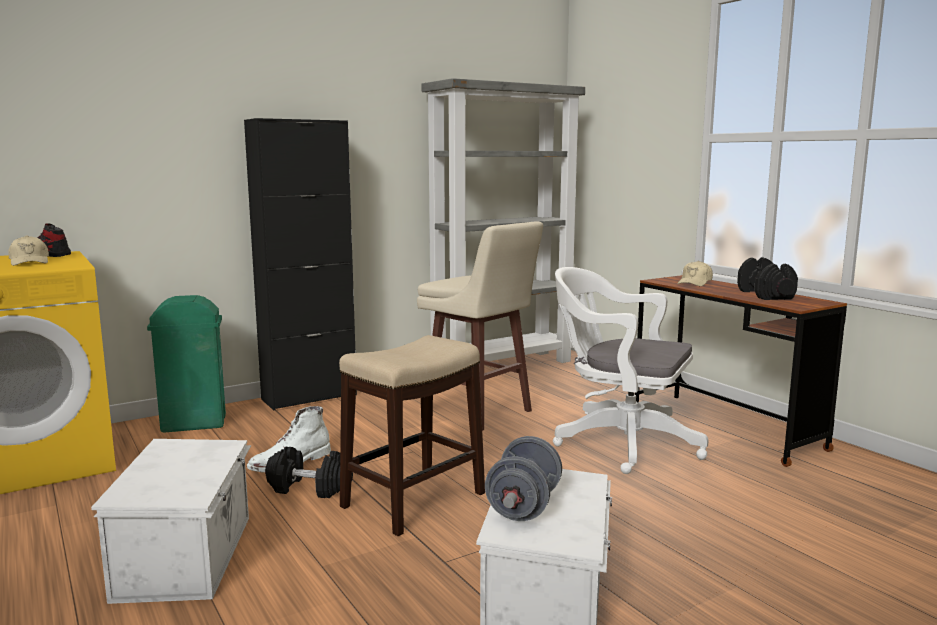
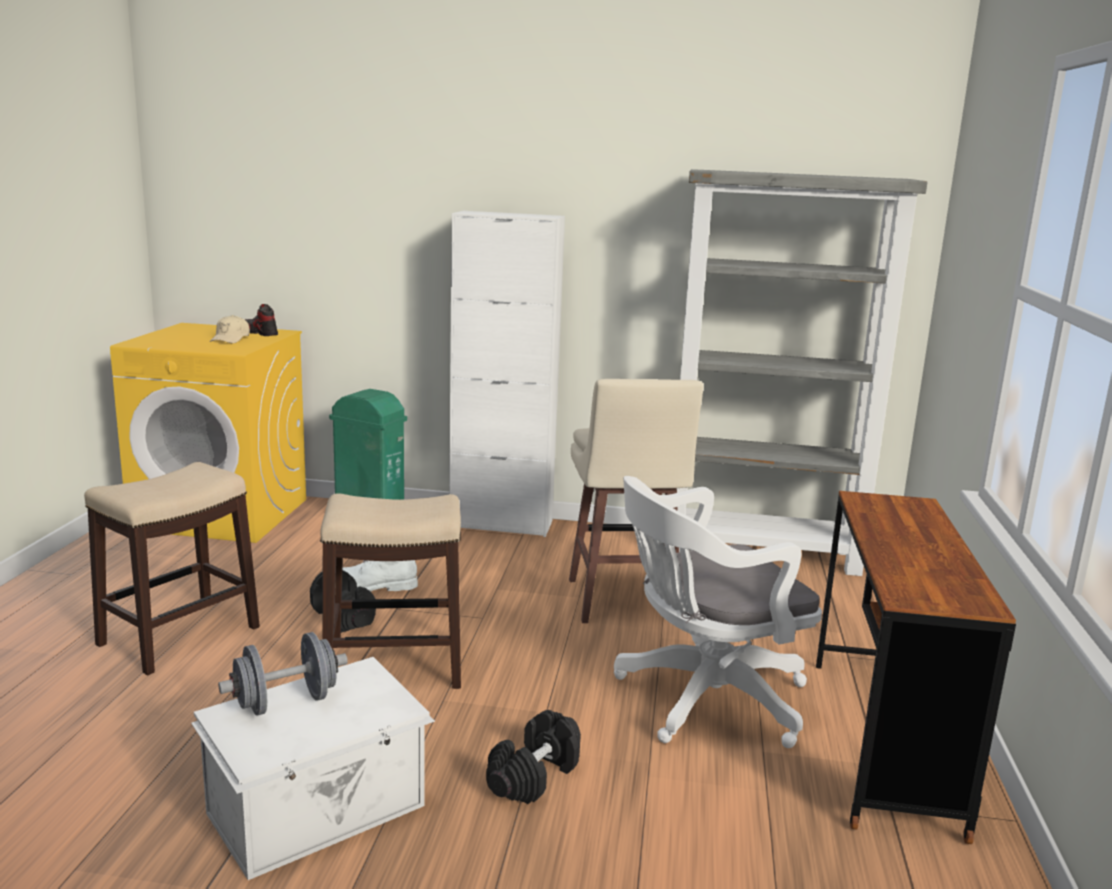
camera: 40 degrees right, 5 degrees up
white storage box [91,439,251,604] -> stool [84,462,260,675]
black cabinet [244,118,357,410] -> white cabinet [449,211,565,537]
white office chair [553,267,708,474] -> white office chair turned 90 degrees counterclockwise [614,476,822,748]
beige cap [677,261,713,286] -> none
black dumbbell [737,257,798,300] -> black dumbbell moved to [486,710,581,804]

